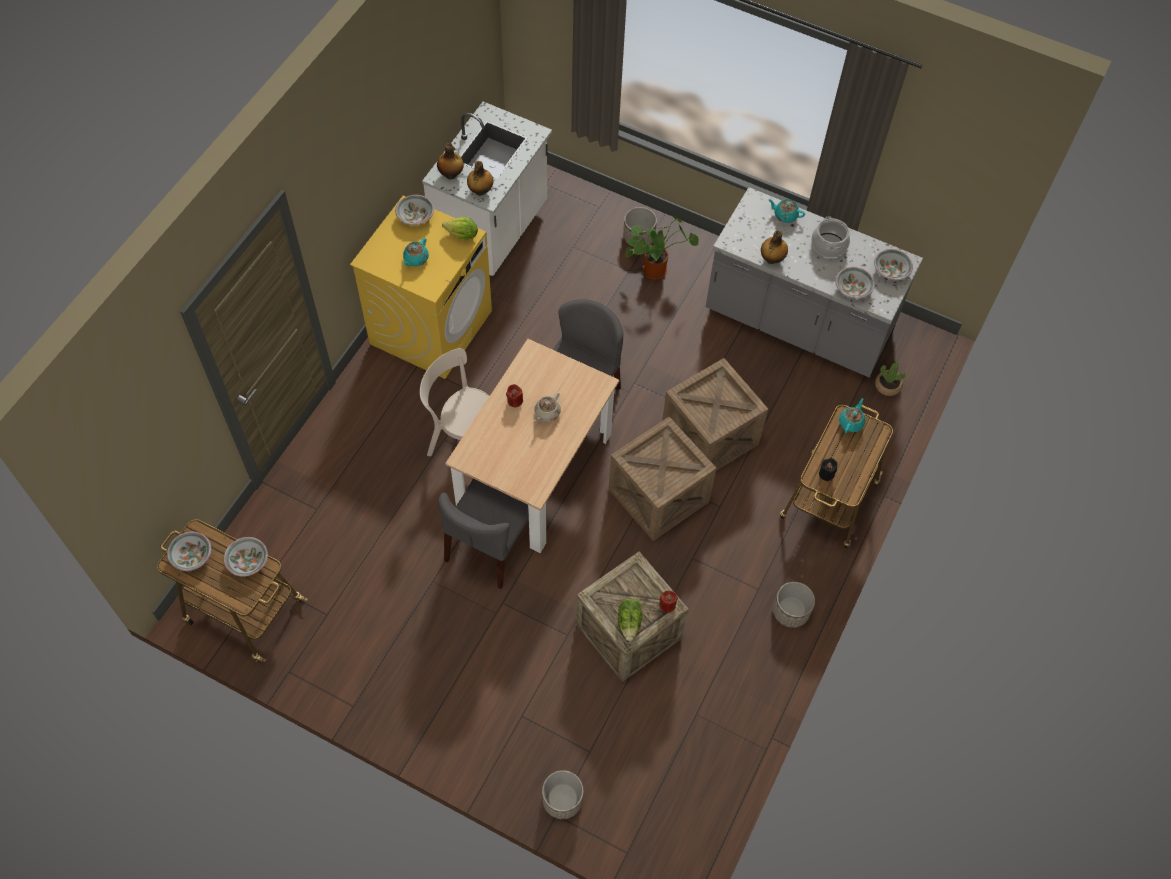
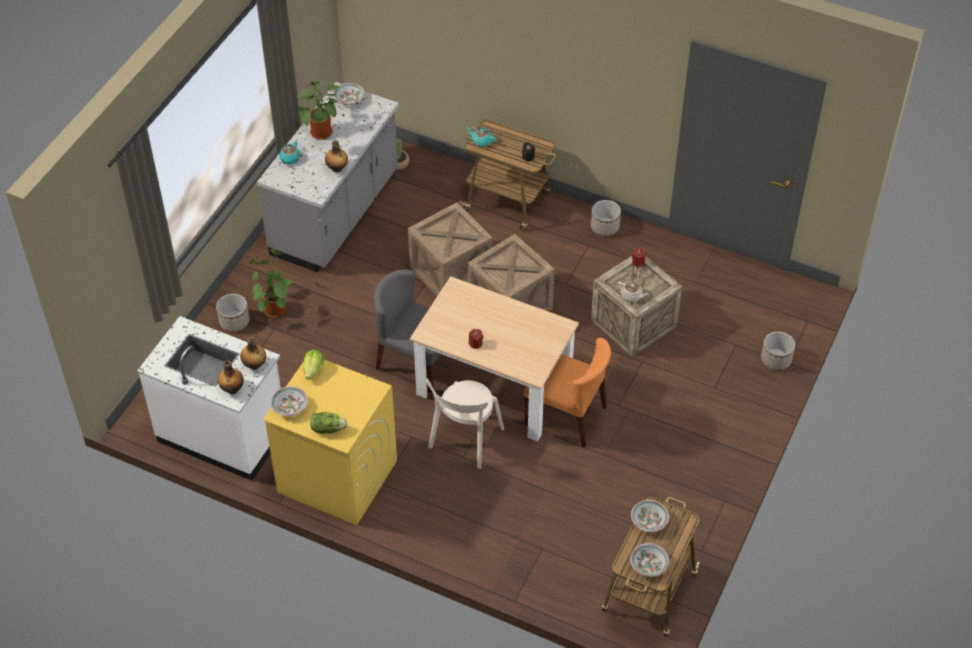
camera: 90 degrees left, 10 degrees down
turquoise teapot [403,238,429,266] -> none
grey chair [438,479,529,589] -> orange chair [523,338,611,448]
beige teapot [534,392,561,422] -> beige teapot moved to [617,281,649,302]
lettuce [618,599,642,641] -> lettuce moved to [310,412,348,434]
cooking pot [811,217,850,258] -> potted plant [297,82,340,140]
bowl [835,267,875,299] -> none

